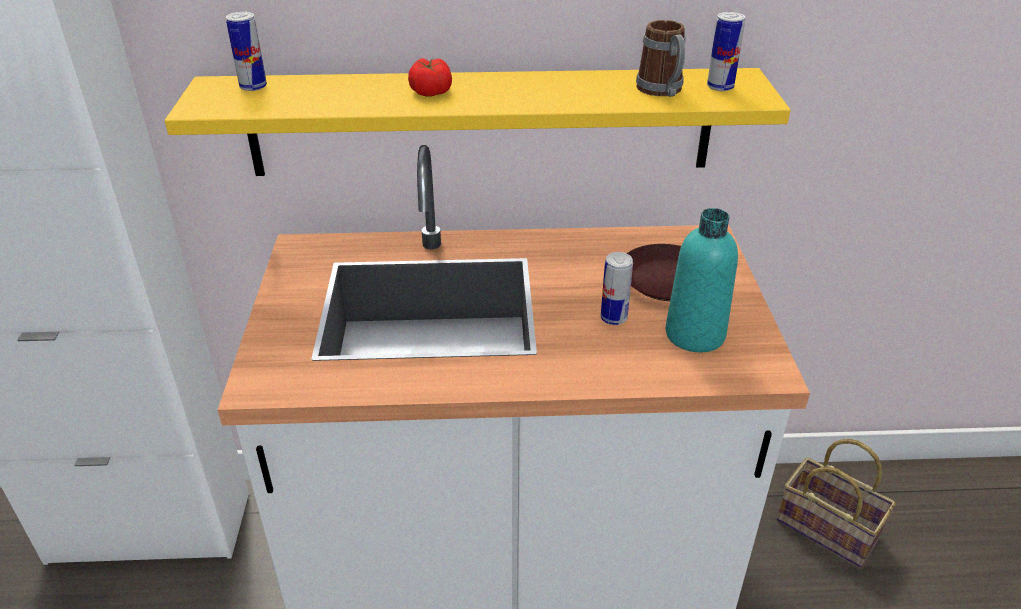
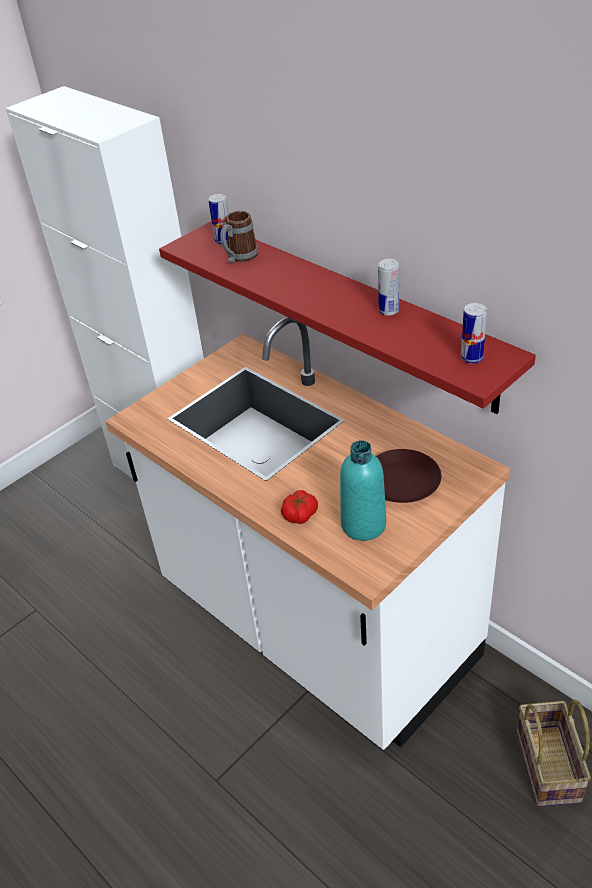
camera: 50 degrees right, 5 degrees up
yellow shelf [165,68,791,176] -> red shelf [159,221,536,414]
tomato [408,58,452,96] -> tomato moved to [281,490,318,524]
can [601,252,633,325] -> can moved to [378,259,399,316]
mug [636,20,686,97] -> mug moved to [221,211,258,263]

